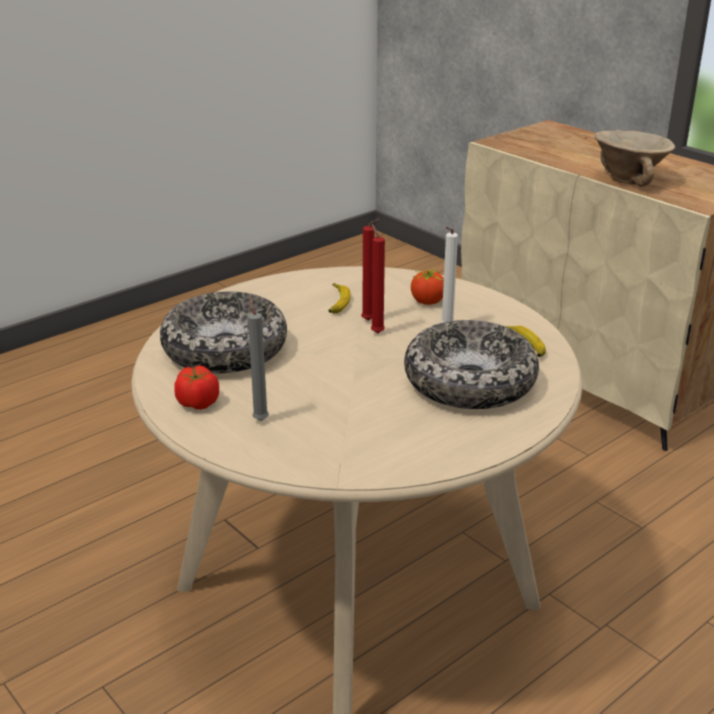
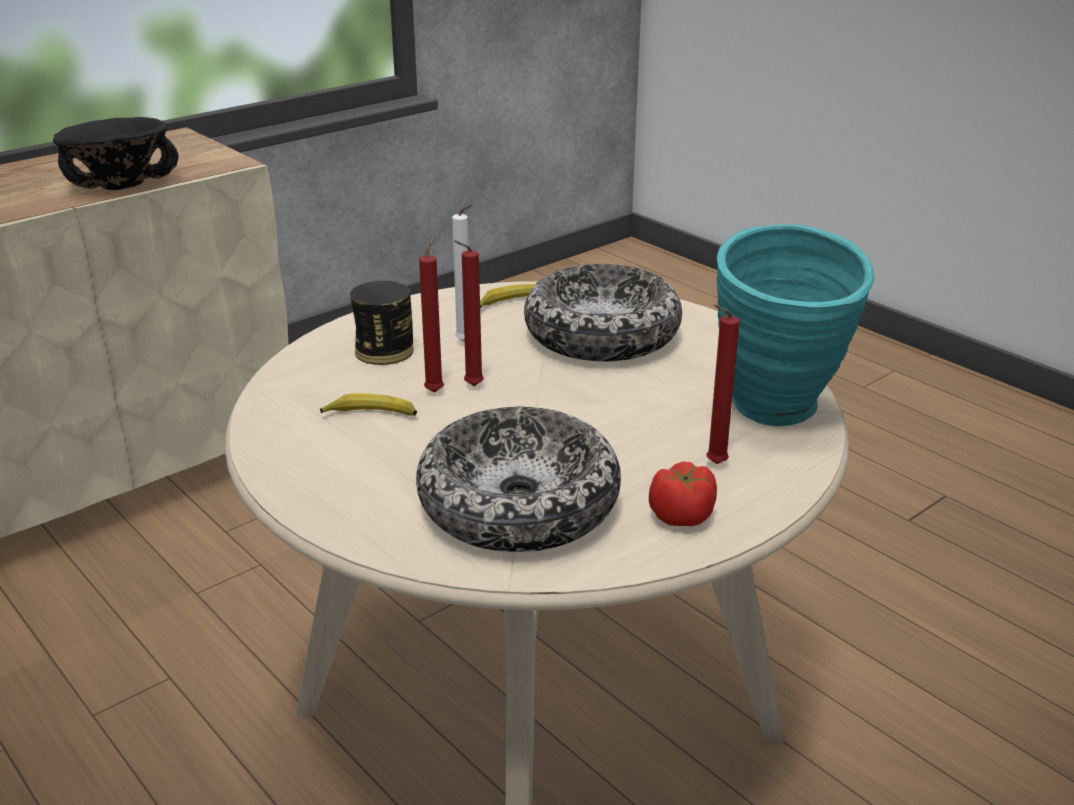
camera: 90 degrees left, 0 degrees up
grey candle [248,297,269,421] -> red candle [706,304,740,464]
tomato [411,268,444,305] -> can [350,281,413,365]
beige bowl [594,130,676,187] -> black bowl [53,117,179,190]
none -> turquoise vase [716,224,874,426]

